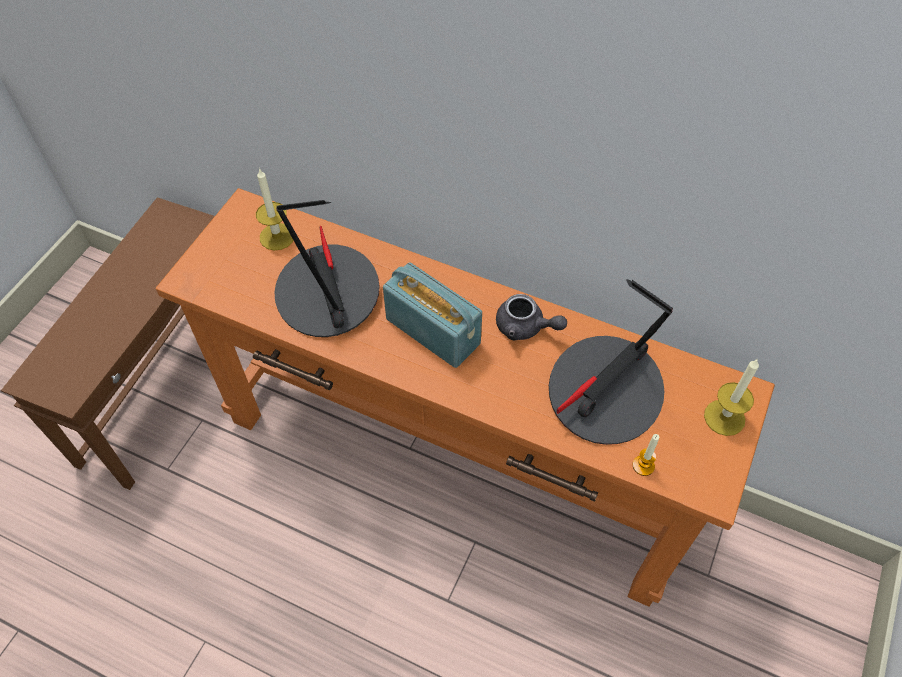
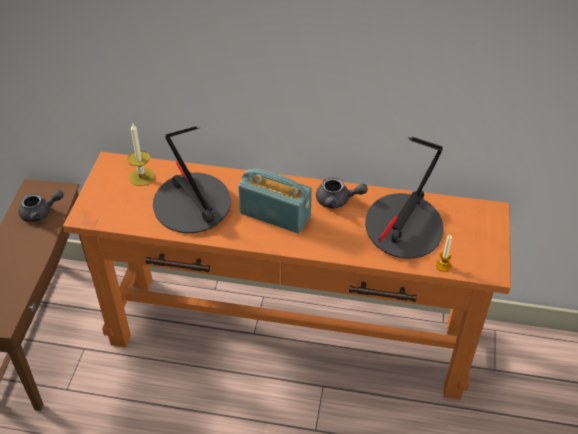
camera: 15 degrees left, 10 degrees down
candle [704,358,759,436] -> none
none -> grey teapot [19,190,64,222]

